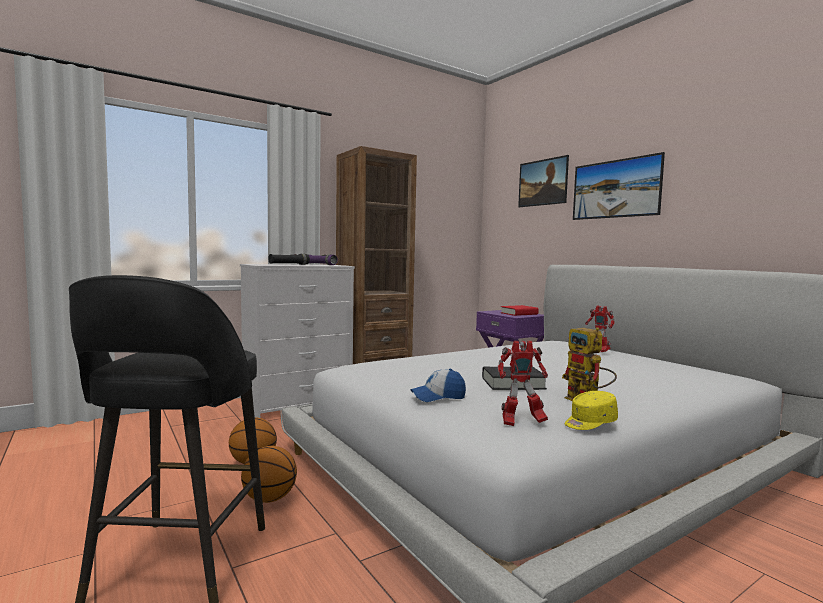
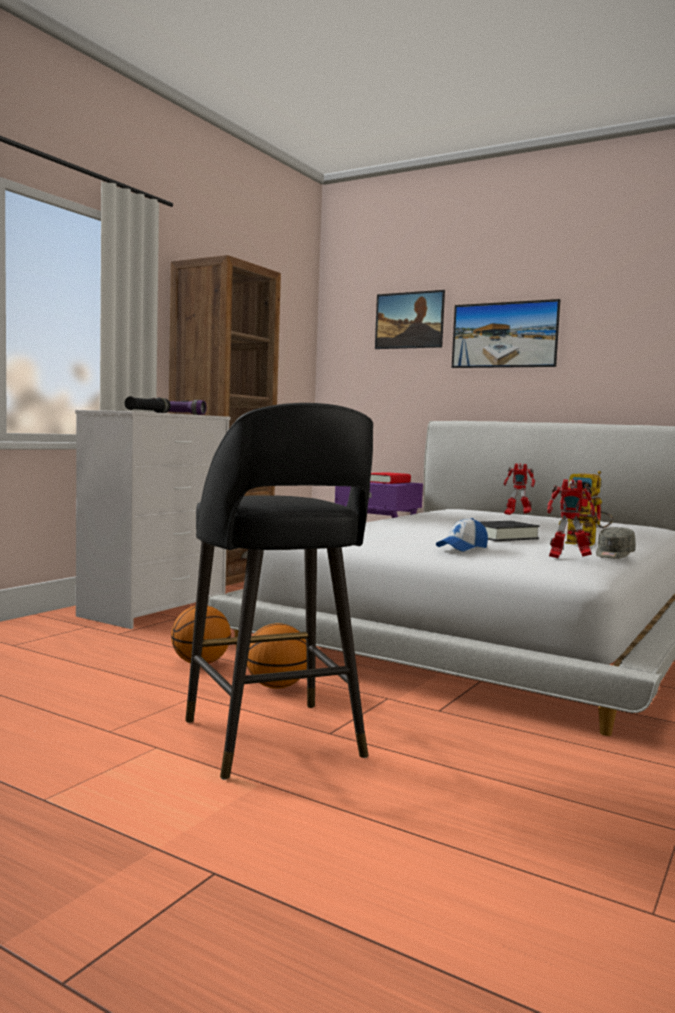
camera: 25 degrees left, 0 degrees up
toy robot [498,341,548,426] -> toy robot turned 45 degrees clockwise [547,479,595,558]
yellow cap [565,391,618,430] -> grey cap [596,527,635,559]

